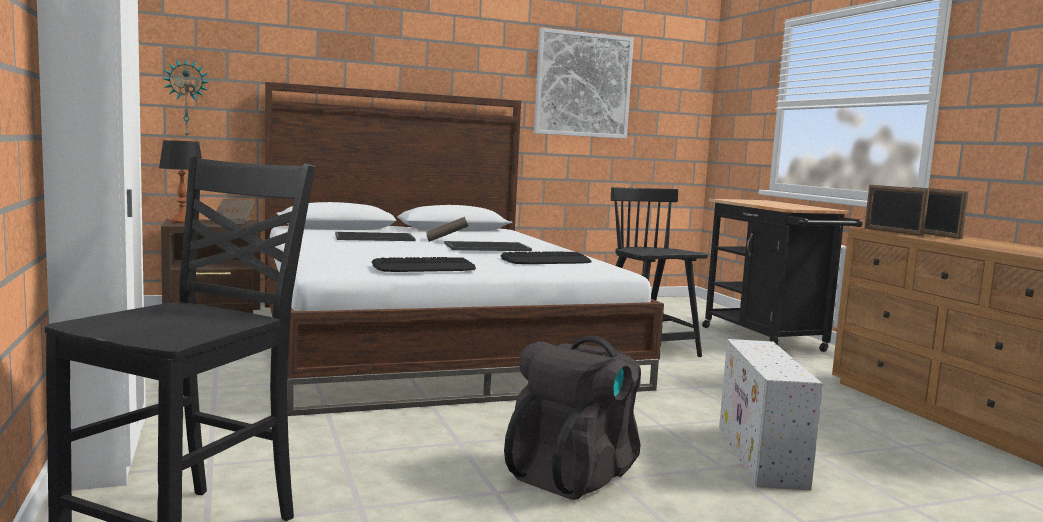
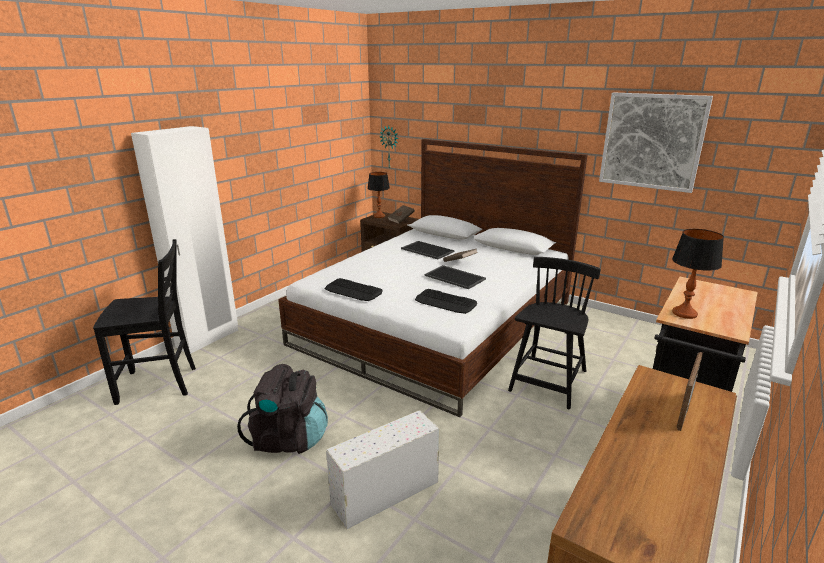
camera: 55 degrees right, 15 degrees up
picture frame [864,185,930,236] -> none
none -> table lamp [672,229,724,319]

